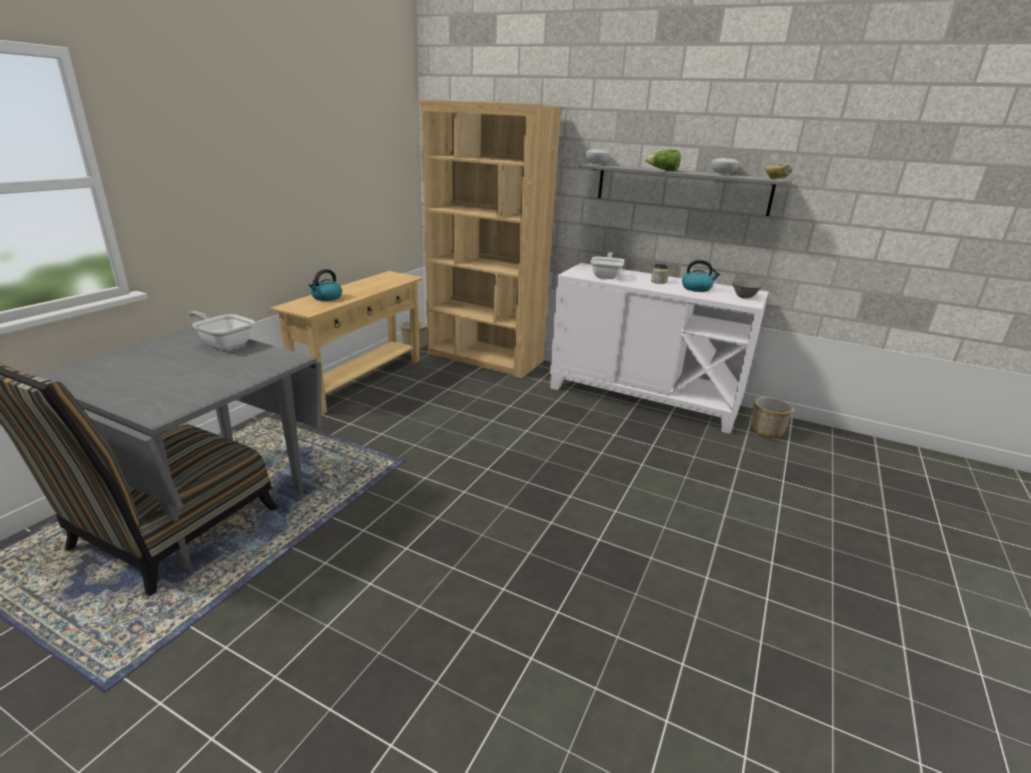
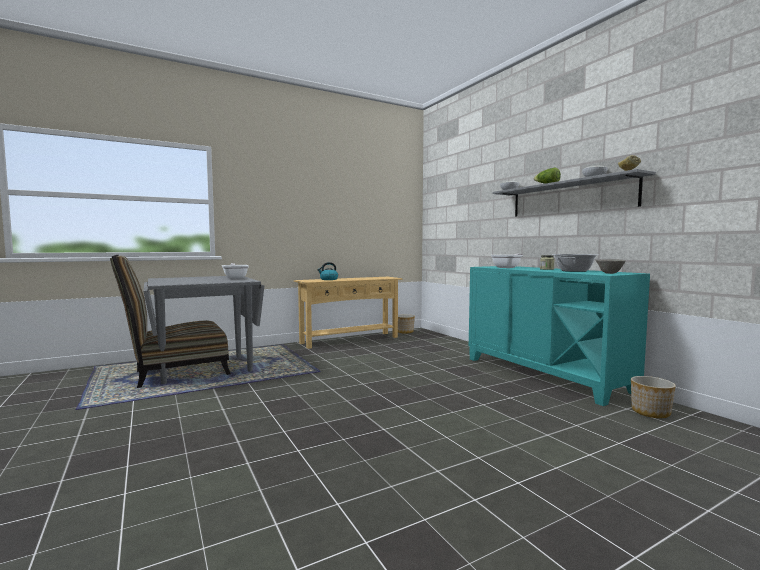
camera: 35 degrees right, 20 degrees down
brown bookcase [420,100,561,378] -> none
white cabinet [550,263,769,434] -> turquoise cabinet [469,266,650,406]
kettle [682,260,720,292] -> cooking pot [552,254,599,272]

